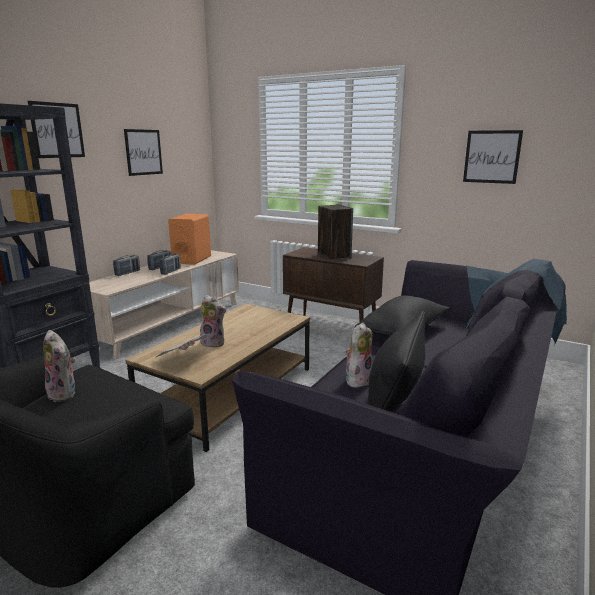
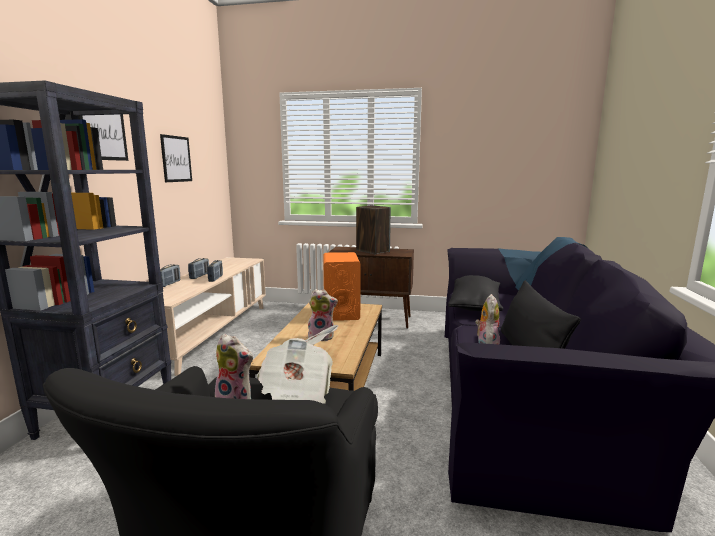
camera: 20 degrees left, 5 degrees down
orange speaker [168,214,211,265] -> orange speaker moved to [323,252,361,321]
picture [463,130,523,184] -> none
none -> newspaper [257,338,333,404]

